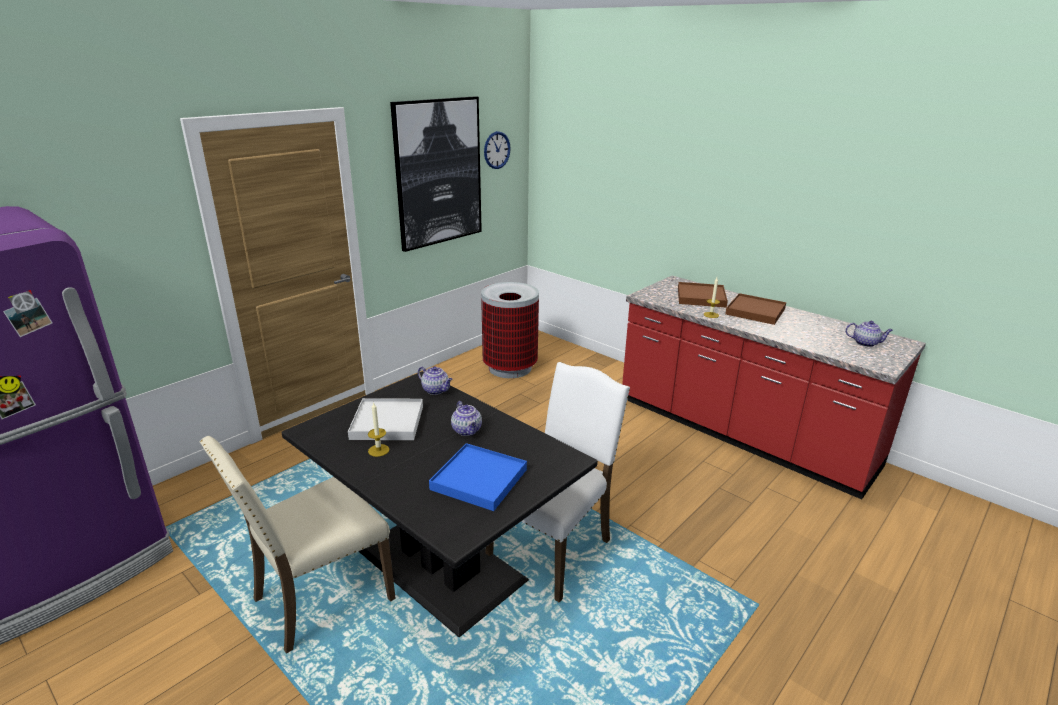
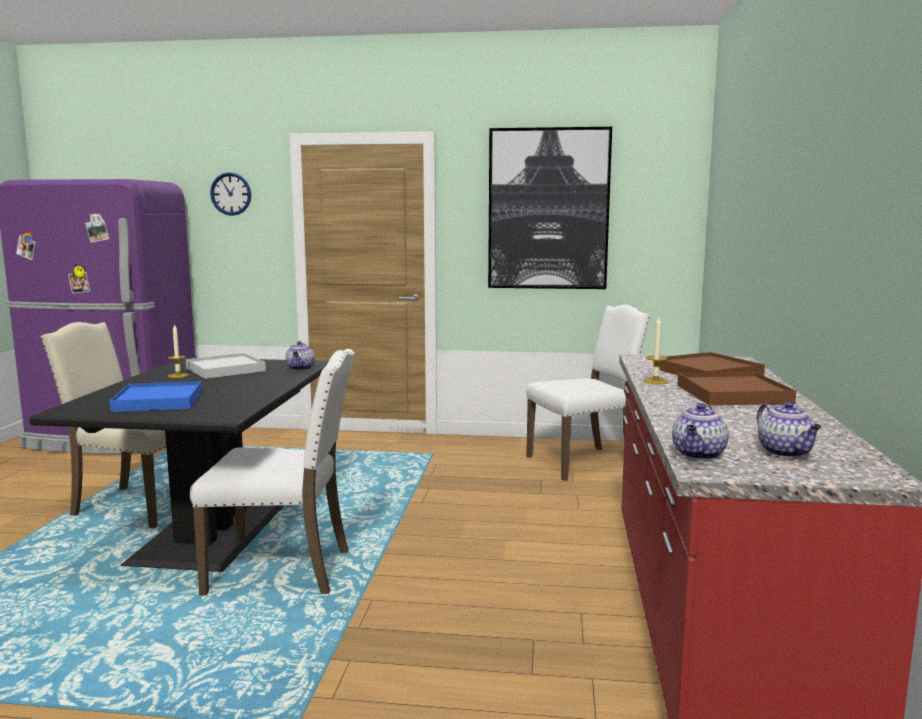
camera: 55 degrees right, 15 degrees down
teapot [451,401,482,436] -> teapot moved to [672,403,729,460]
trash can [481,282,539,378] -> white chair [526,305,651,481]
wall clock [484,131,511,169] -> wall clock moved to [210,172,251,216]

